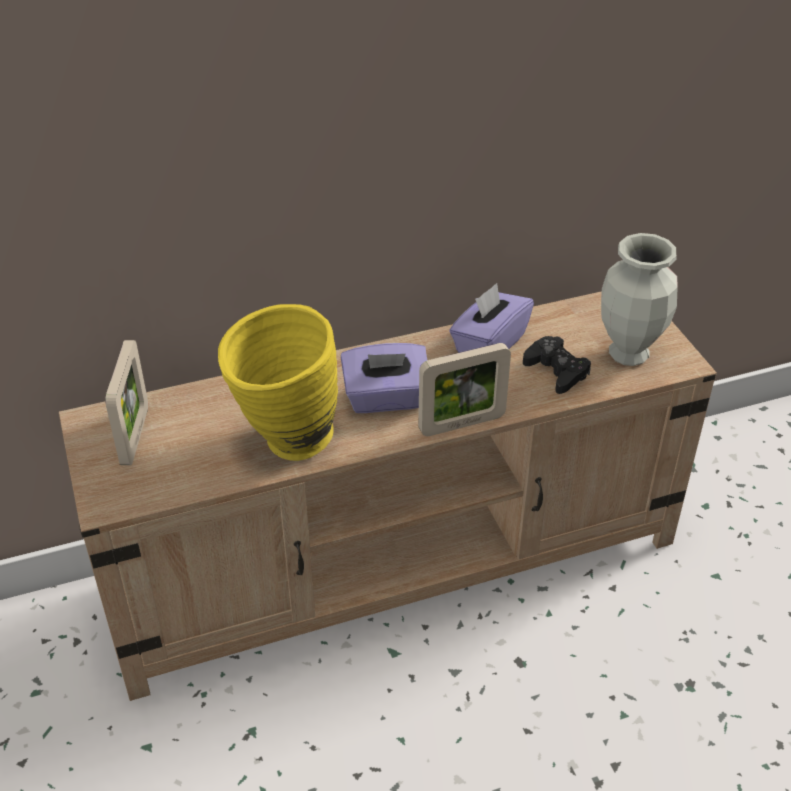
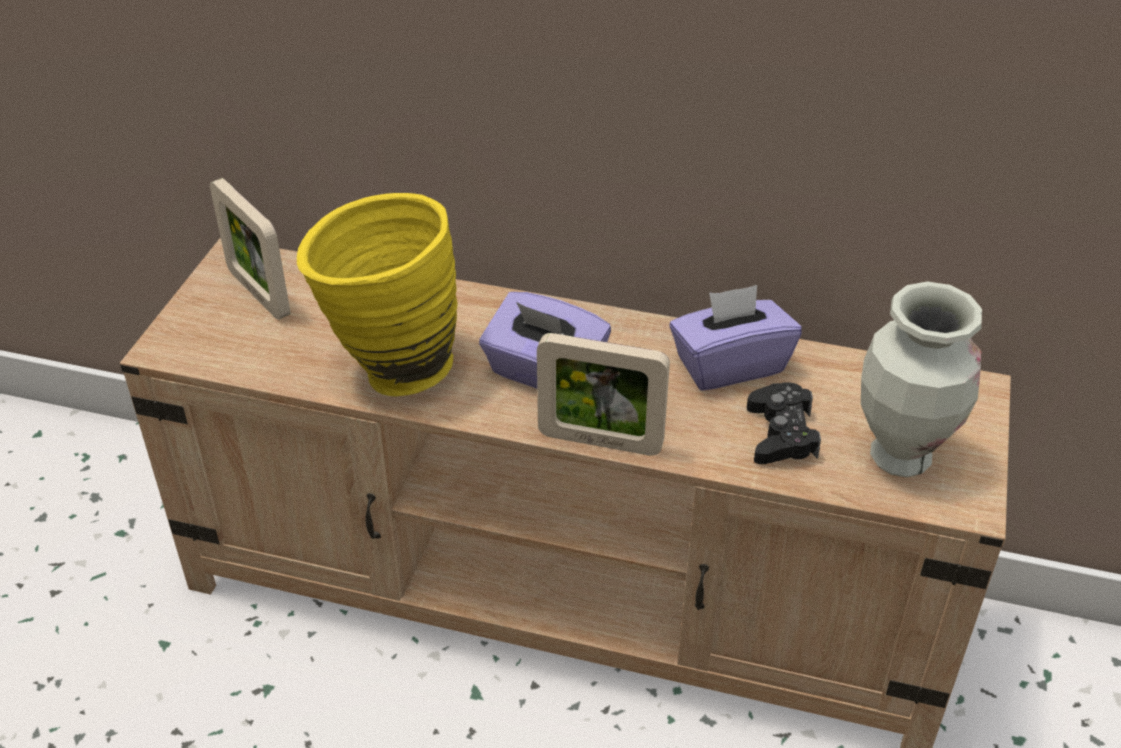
camera: 35 degrees right, 0 degrees up
picture frame [106,340,148,465] -> picture frame turned 105 degrees clockwise [210,178,290,320]

